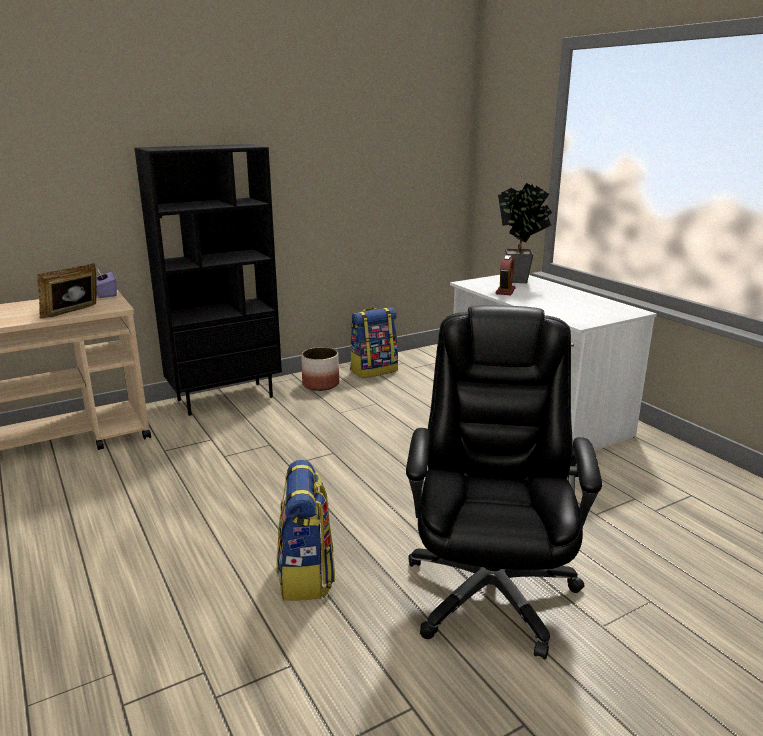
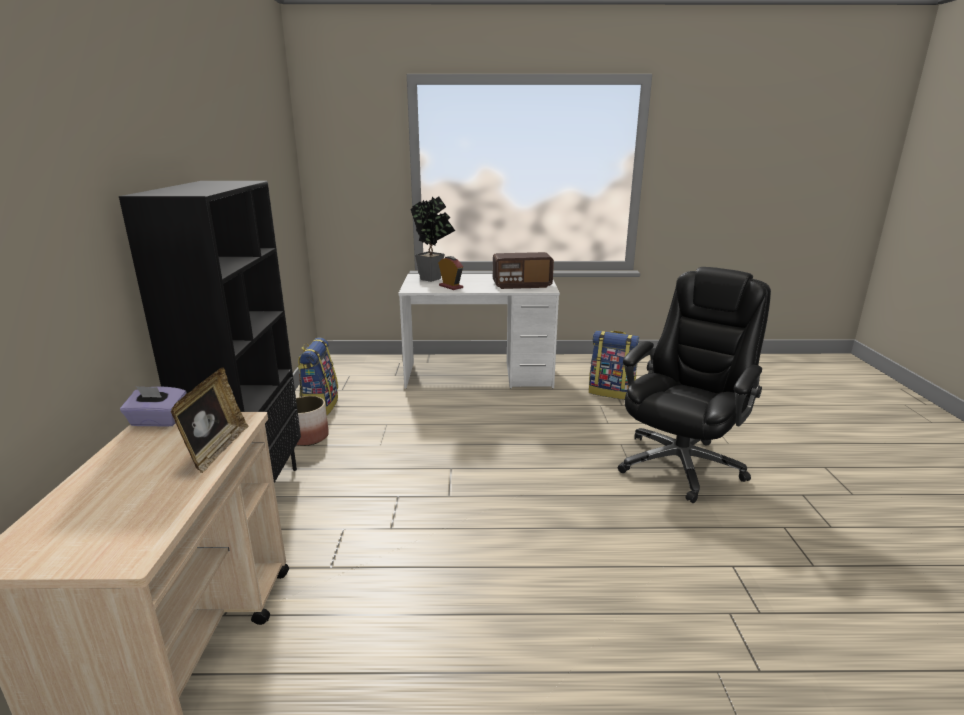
camera: 60 degrees left, 0 degrees up
picture frame [37,263,97,319] -> picture frame turned 150 degrees counterclockwise [171,367,248,473]
backpack [277,460,335,601] -> backpack moved to [589,331,639,400]
black office chair [406,305,602,659] -> black office chair turned 90 degrees clockwise [618,267,771,503]
none -> radio [493,252,554,289]

